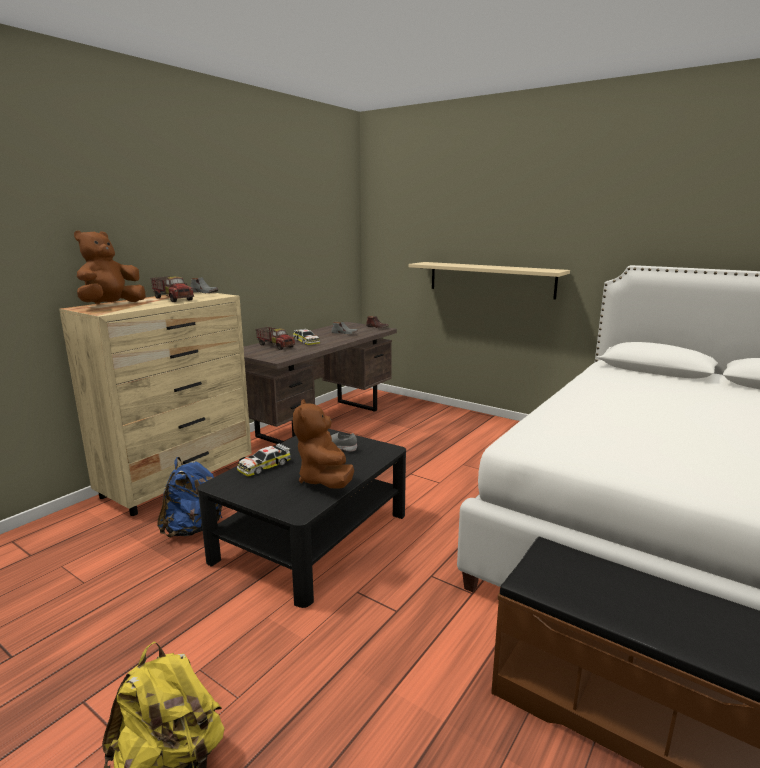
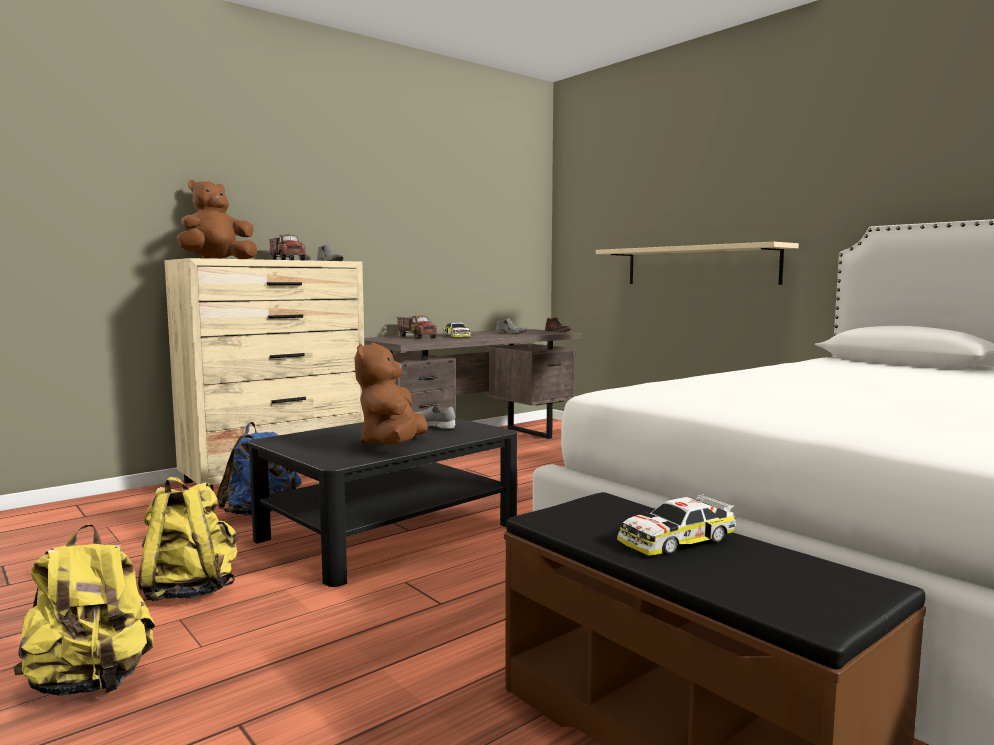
camera: 15 degrees right, 10 degrees down
toy car [237,443,291,476] -> toy car moved to [617,494,736,556]
none -> yellow backpack [138,477,238,601]

